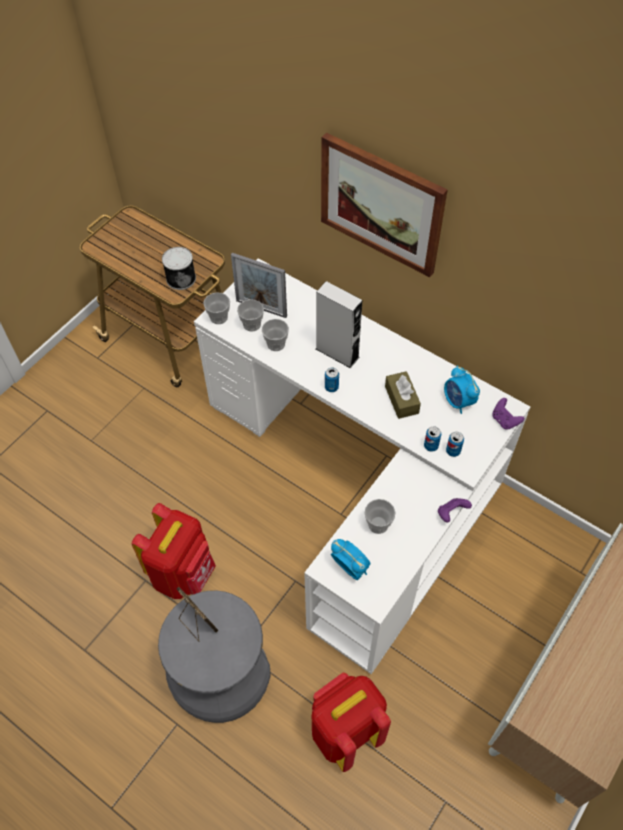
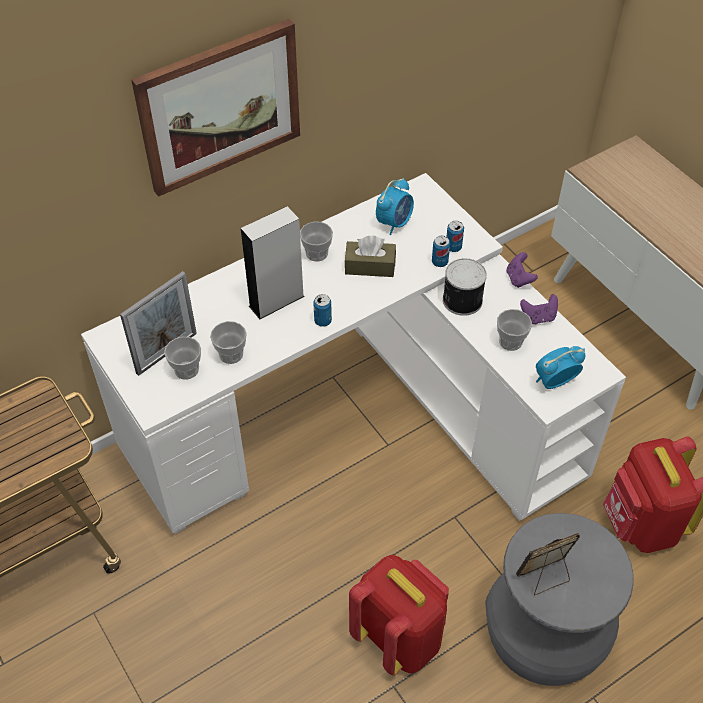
camera: 70 degrees left, 5 degrees down
can [162,247,196,290] -> can moved to [443,258,487,316]
cup [203,292,230,324] -> cup moved to [300,222,333,262]
alarm clock [444,366,480,414] -> alarm clock turned 45 degrees counterclockwise [376,178,414,235]
purple game controller [492,398,524,430] -> purple game controller moved to [520,294,558,324]

